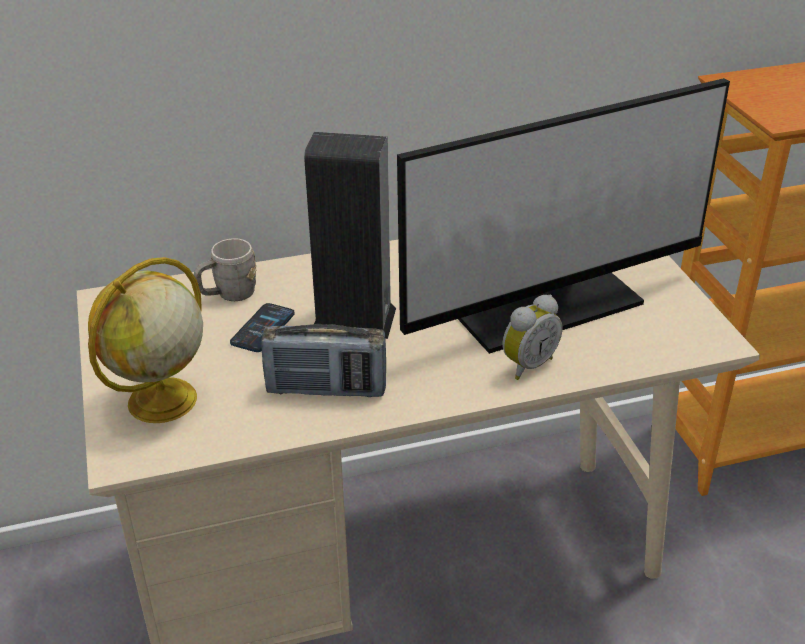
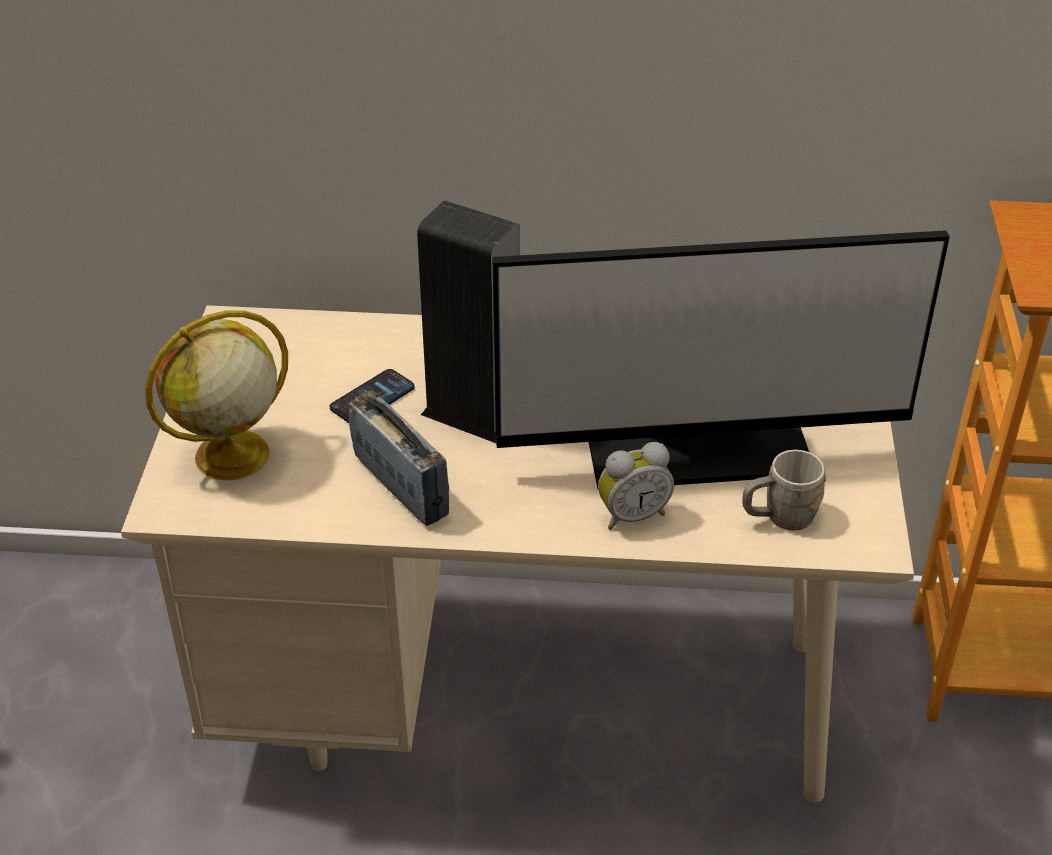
camera: 20 degrees right, 5 degrees up
grey mug [194,238,256,301] -> grey mug moved to [742,450,826,531]
radio [261,324,386,397] -> radio turned 150 degrees counterclockwise [349,390,449,526]

